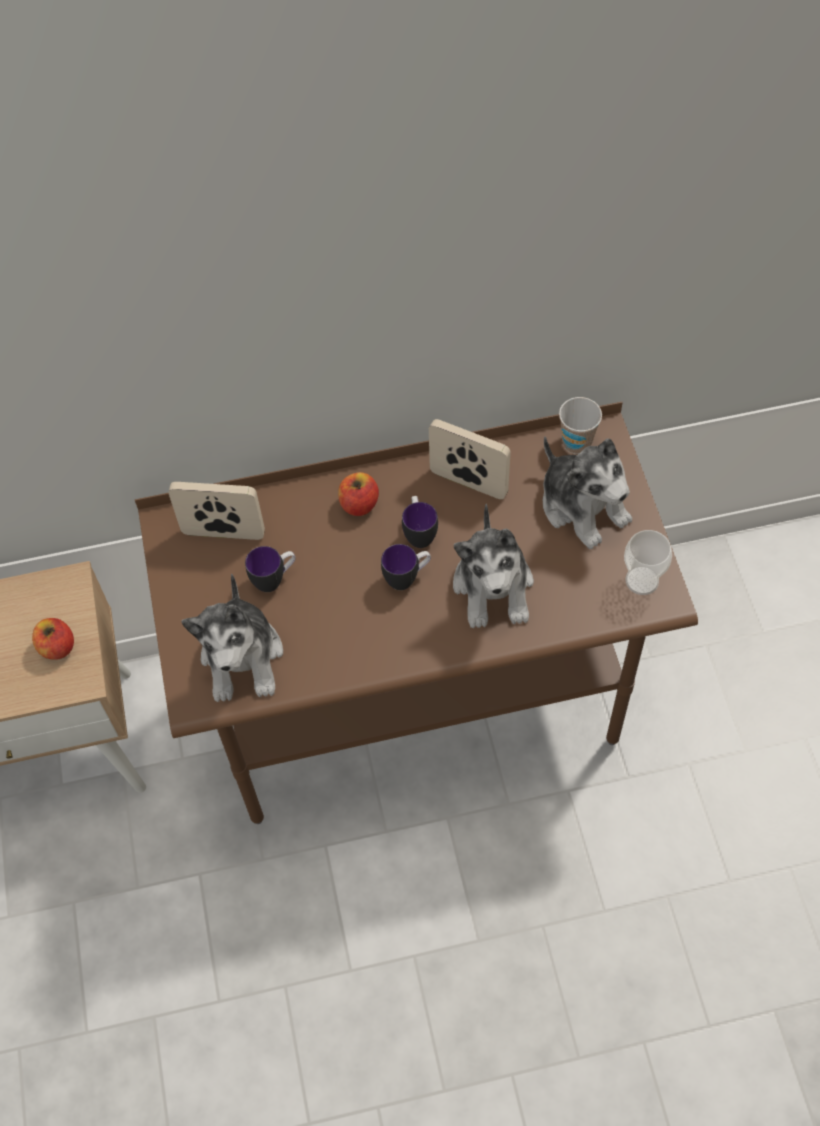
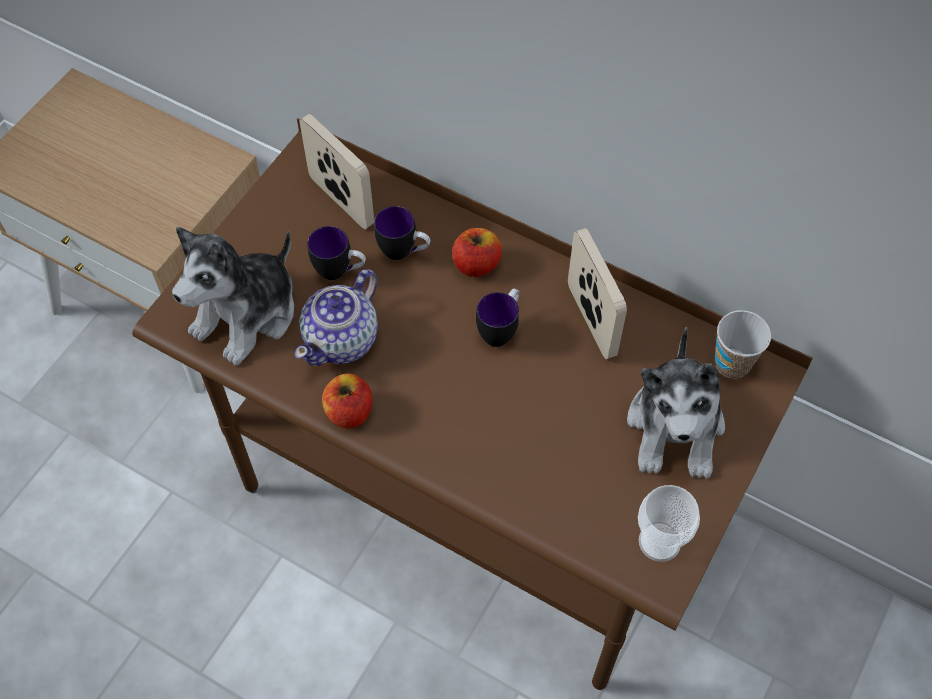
camera: 40 degrees right, 0 degrees up
apple [32,618,74,660] -> apple moved to [322,373,372,428]
mug [381,544,431,590] -> mug moved to [374,206,430,260]
plush toy [453,504,534,629] -> none
none -> teapot [295,269,378,366]

